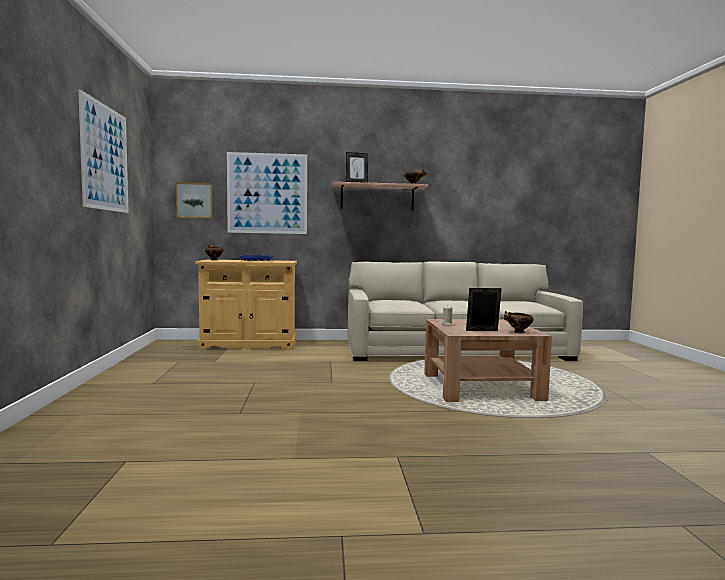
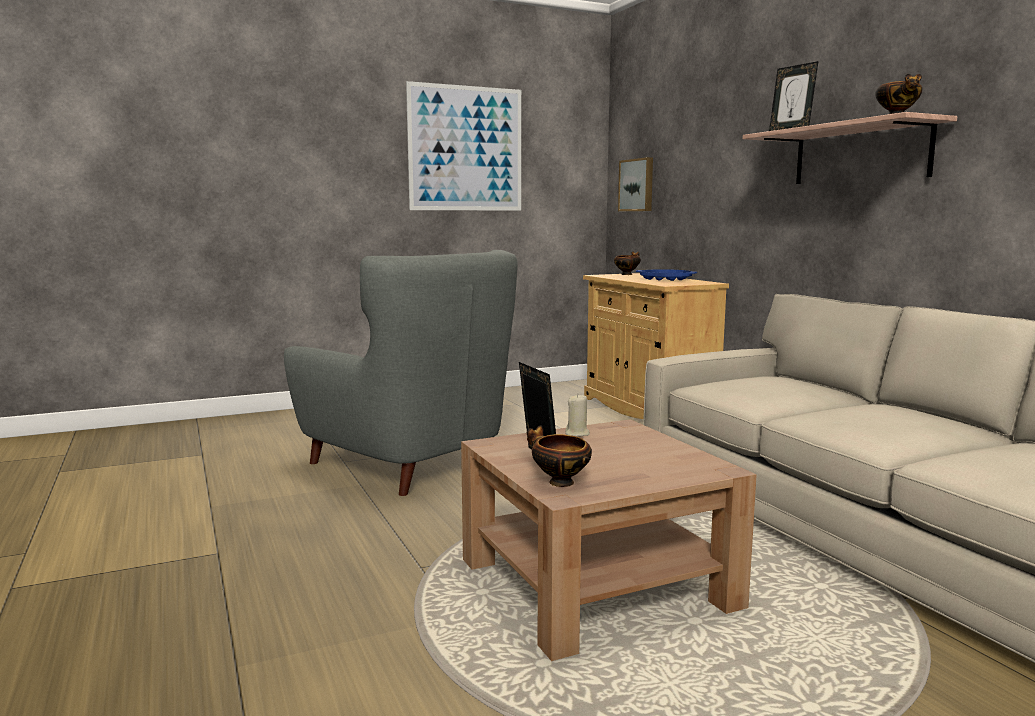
camera: 70 degrees right, 5 degrees up
picture [227,152,307,234] -> none
none -> grey armchair [284,250,518,496]

